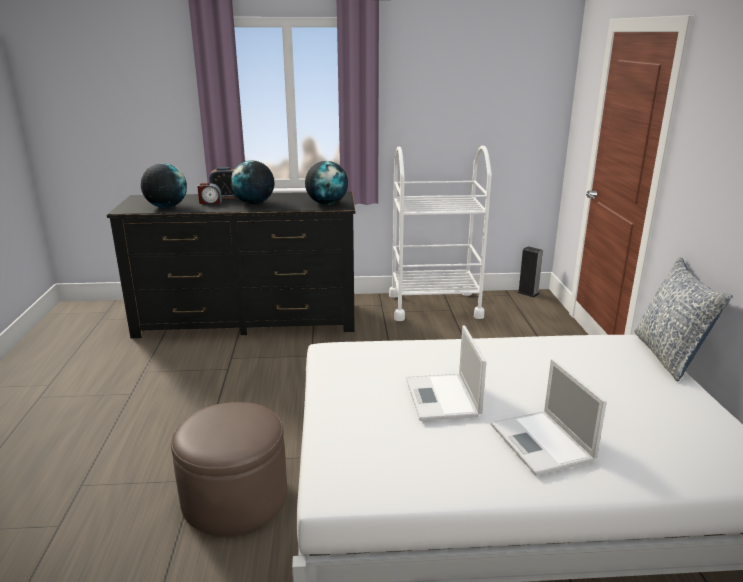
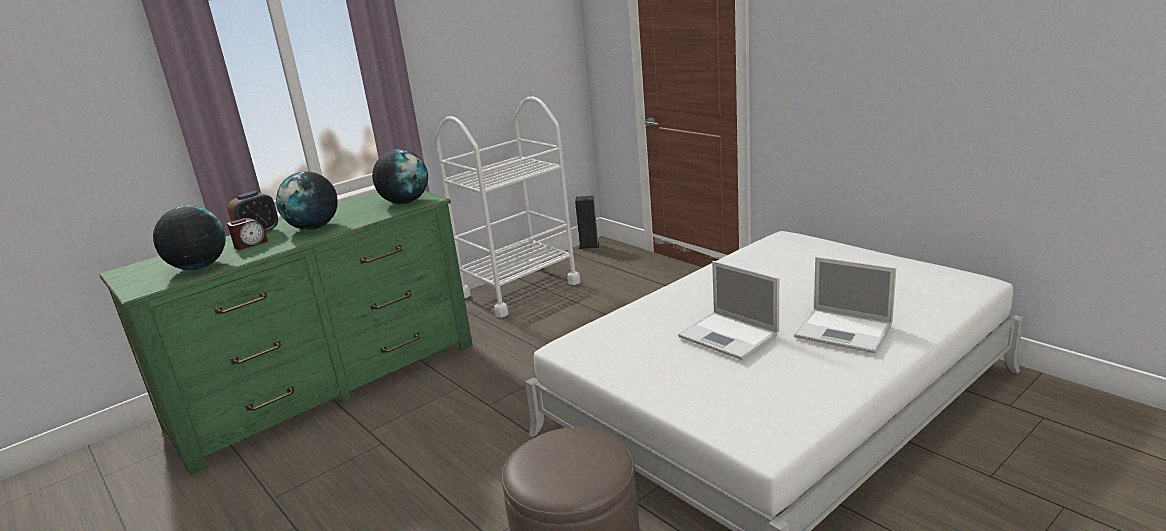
camera: 35 degrees left, 0 degrees up
black dresser [107,192,355,338] -> green dresser [99,191,473,475]
pillow [634,257,732,381] -> none

